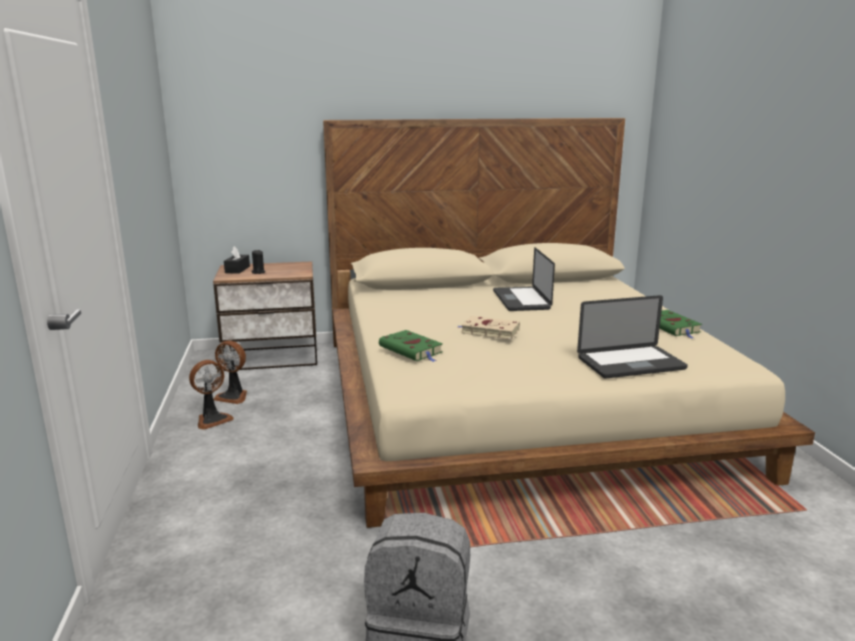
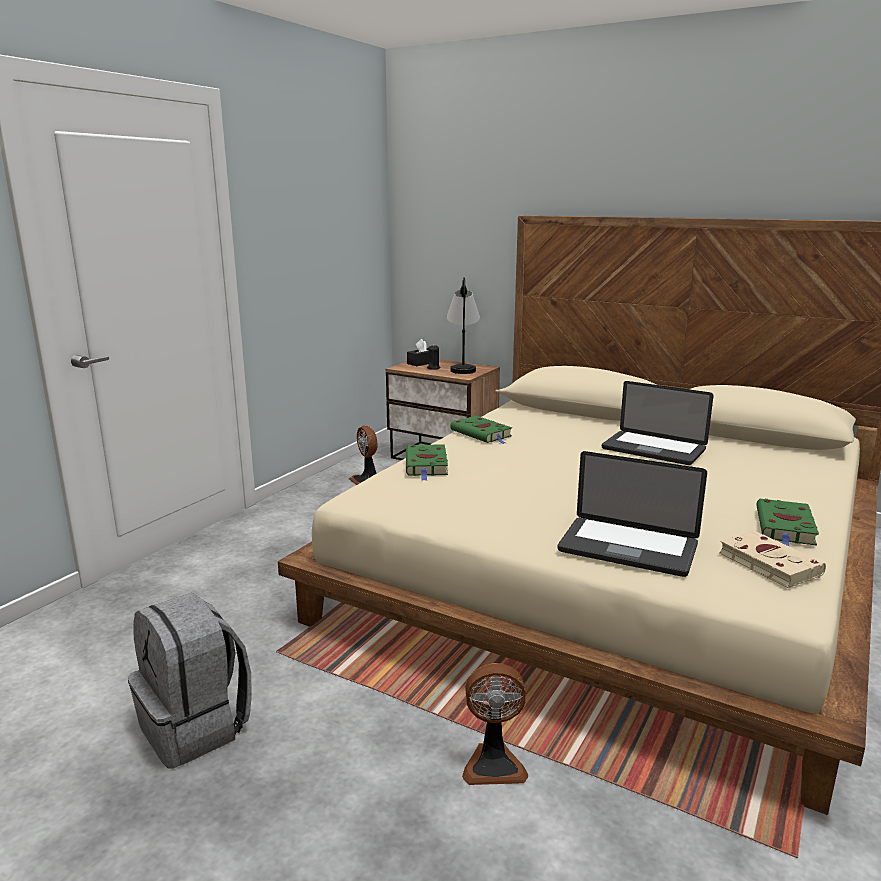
camera: 40 degrees right, 0 degrees up
fan [189,360,234,430] -> fan moved to [462,663,528,785]
beige book [458,316,520,340] -> beige book moved to [719,531,826,588]
laptop [493,247,555,311] -> laptop turned 90 degrees counterclockwise [602,381,714,465]
none -> table lamp [447,277,480,374]
none -> green book [450,416,512,444]

